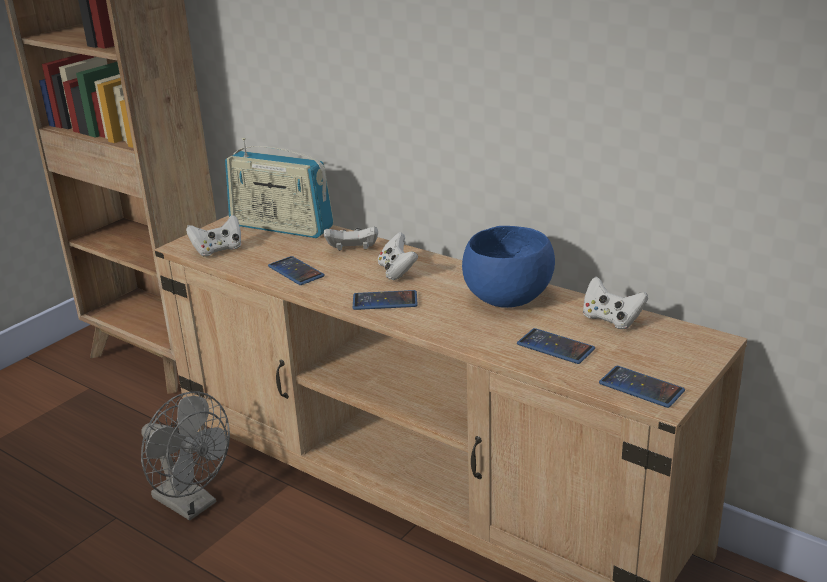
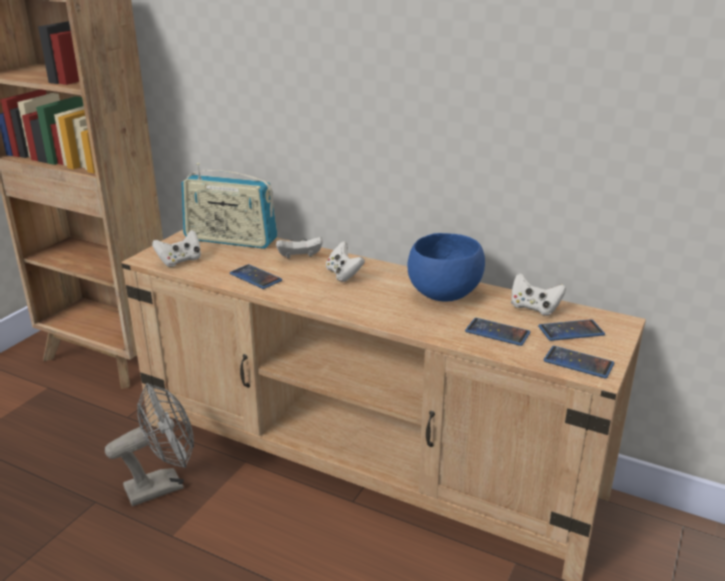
camera: 10 degrees left, 0 degrees up
grey fan [141,391,230,521] -> grey fan turned 60 degrees counterclockwise [105,383,194,506]
phone [353,290,418,310] -> phone moved to [538,319,605,341]

